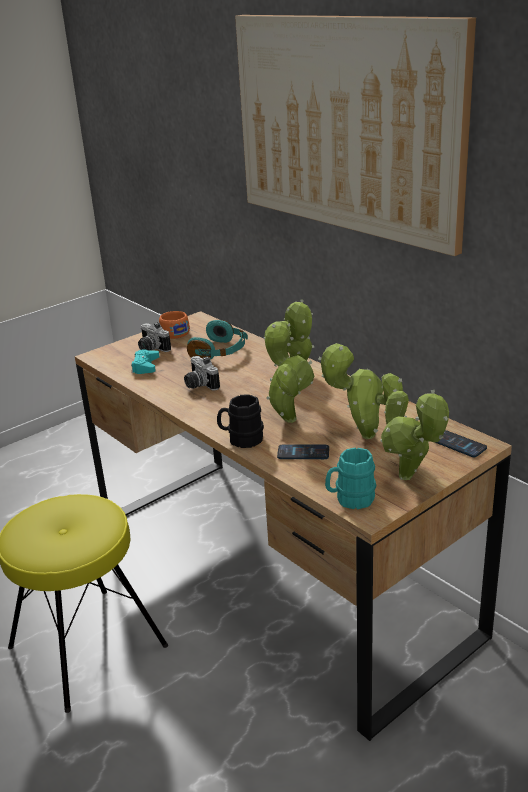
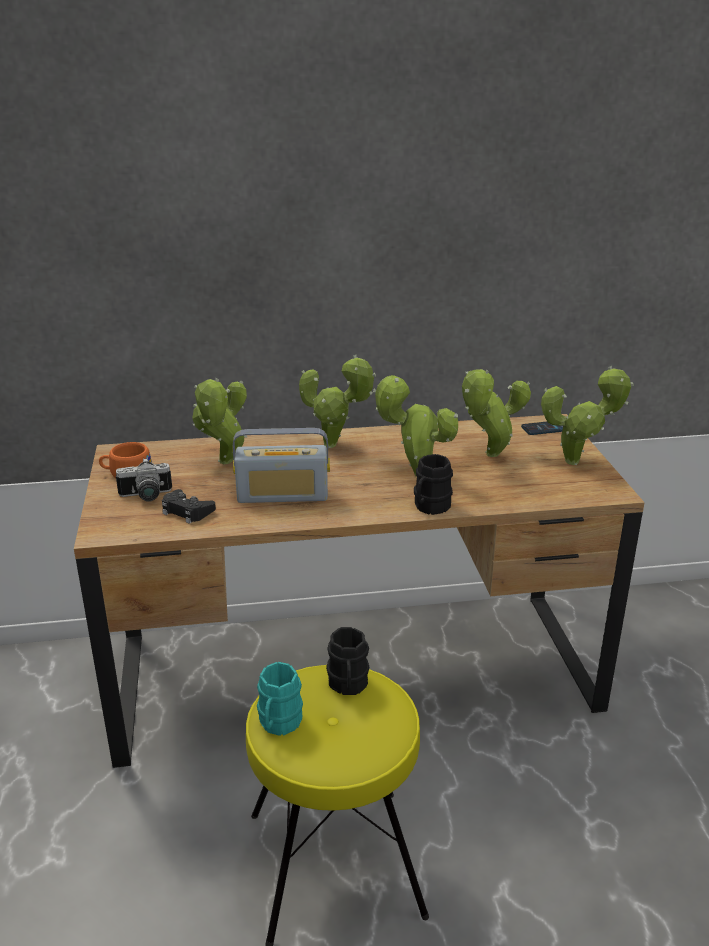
camera: 60 degrees left, 0 degrees up
turquoise game controller [131,349,159,374] -> black game controller [162,489,216,524]
camera [184,356,220,391] -> radio [233,428,330,503]
turquoise headphones [187,320,248,360] -> potted plant [192,378,247,464]
picture [235,15,476,256] -> none
phone [277,444,329,459] -> none
turquoise mug [325,448,376,509] -> turquoise mug moved to [257,662,303,736]
none -> black mug [326,627,369,695]

